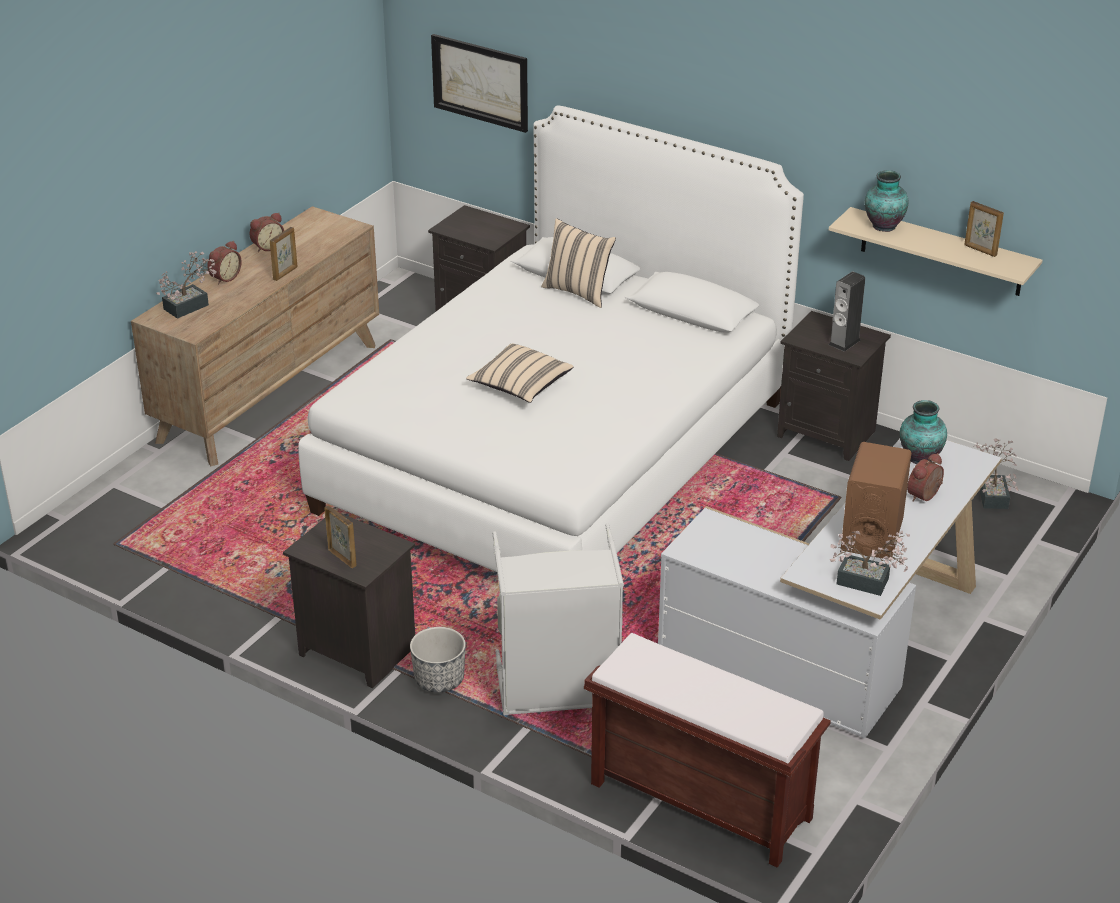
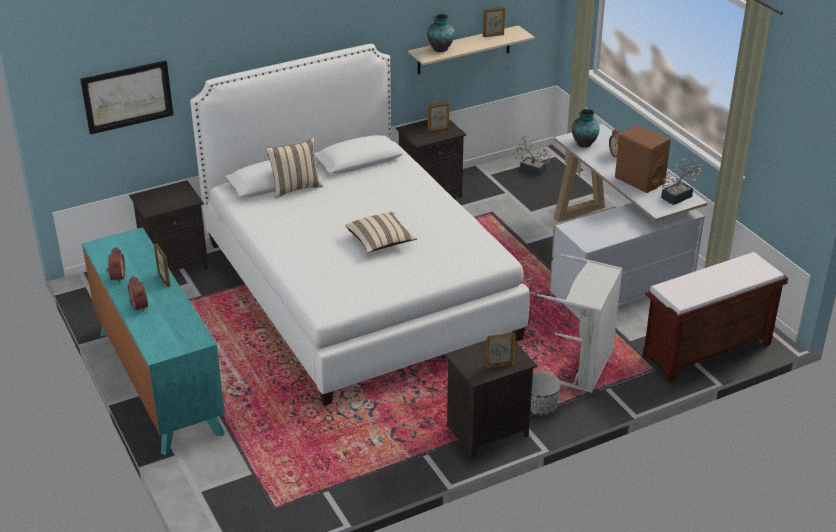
camera: 60 degrees left, 0 degrees up
brown dresser [131,206,379,466] -> turquoise dresser [82,227,225,455]
potted plant [156,251,216,319] -> none
speaker [828,272,865,352] -> picture frame [428,102,449,132]

